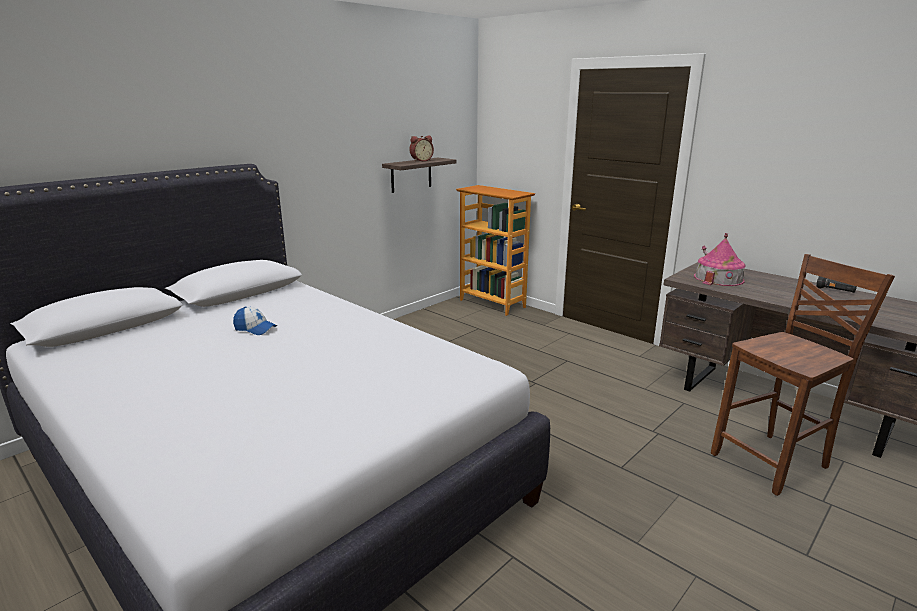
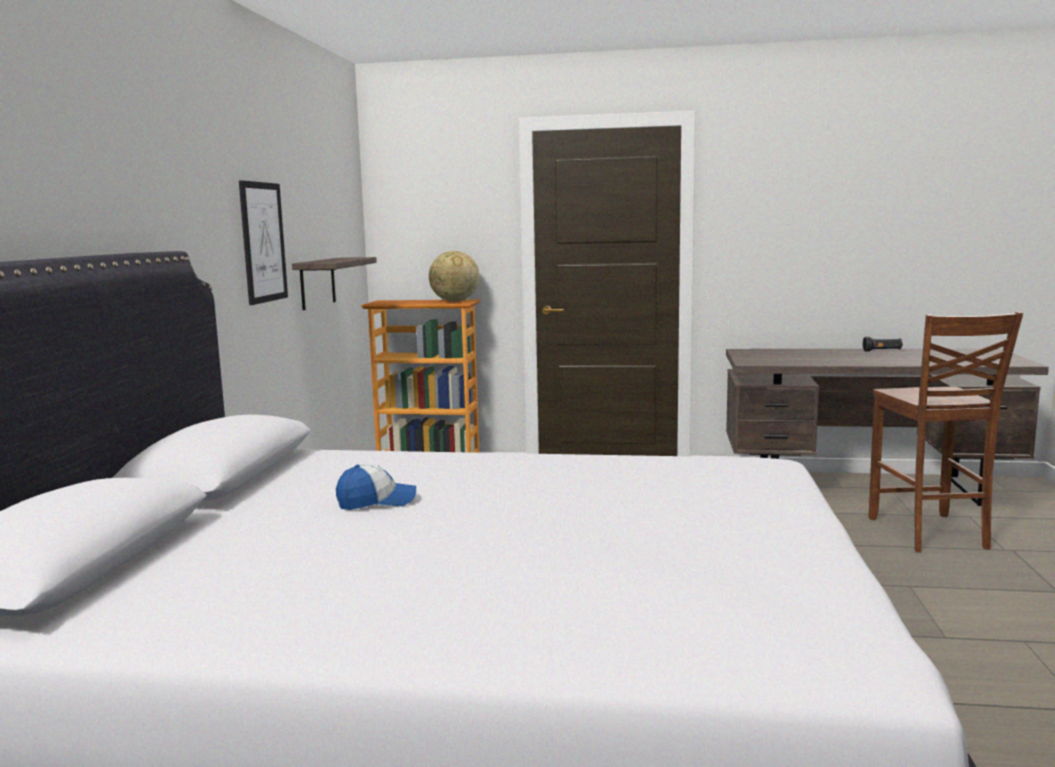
camera: 35 degrees left, 10 degrees down
alarm clock [410,135,434,162] -> none
toy house [694,233,746,286] -> none
brown chair [711,254,895,496] -> brown chair turned 150 degrees clockwise [869,312,1023,553]
none -> picture [239,180,288,305]
none -> globe [429,251,480,302]

